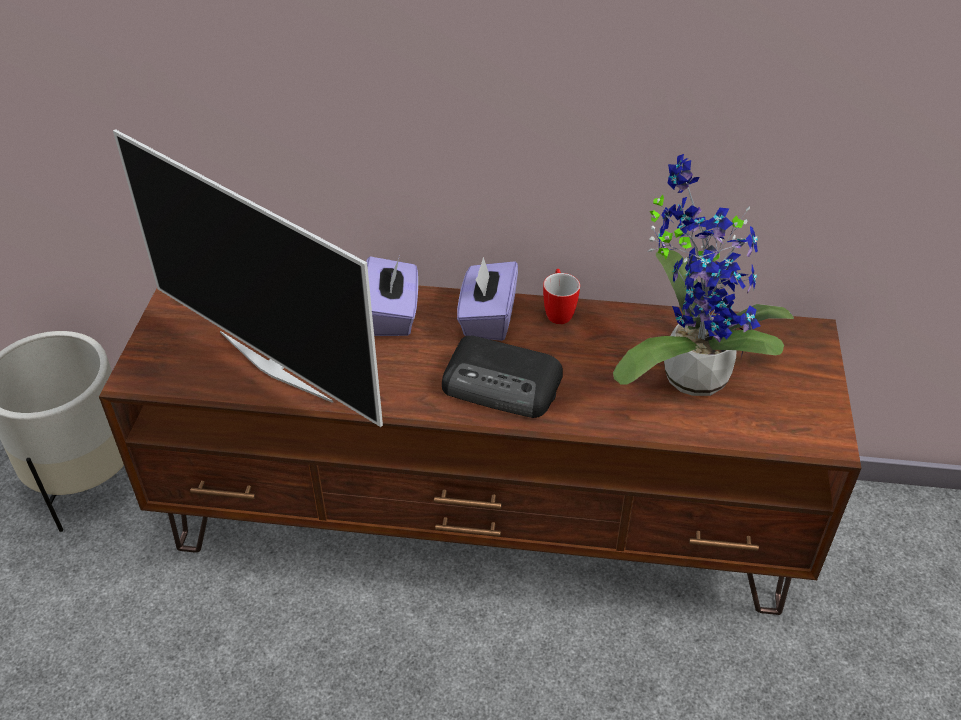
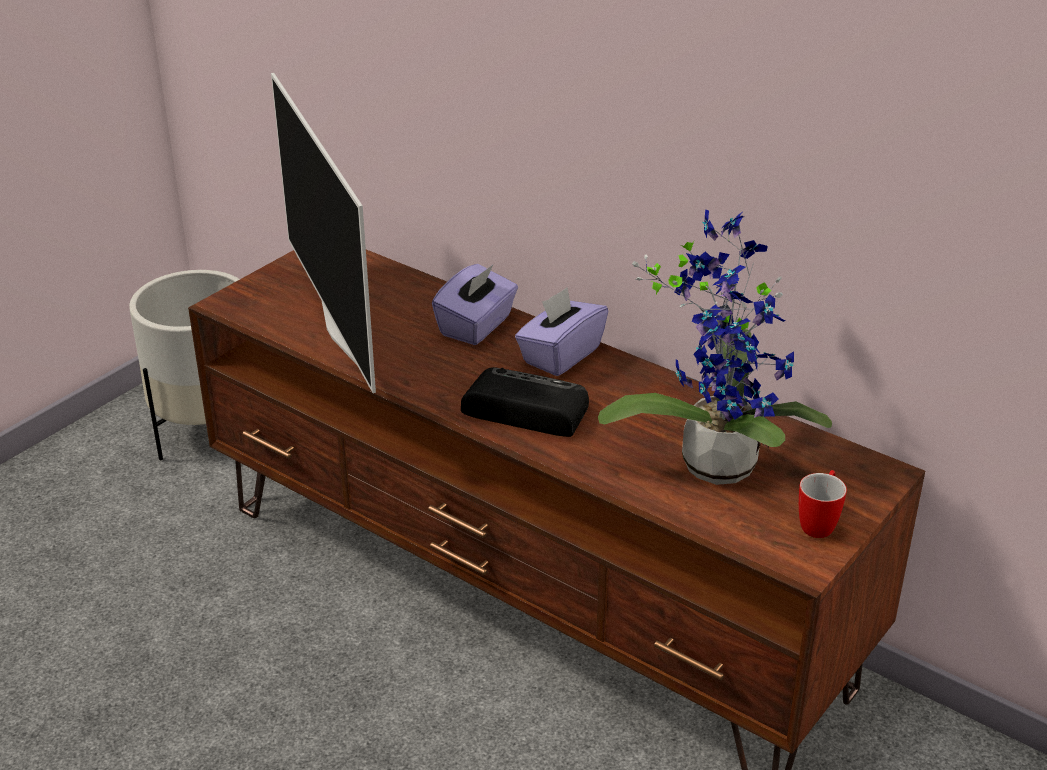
camera: 30 degrees right, 10 degrees down
radio [442,336,563,418] -> radio turned 150 degrees clockwise [461,367,589,437]
mug [543,269,580,324] -> mug moved to [799,470,847,538]

